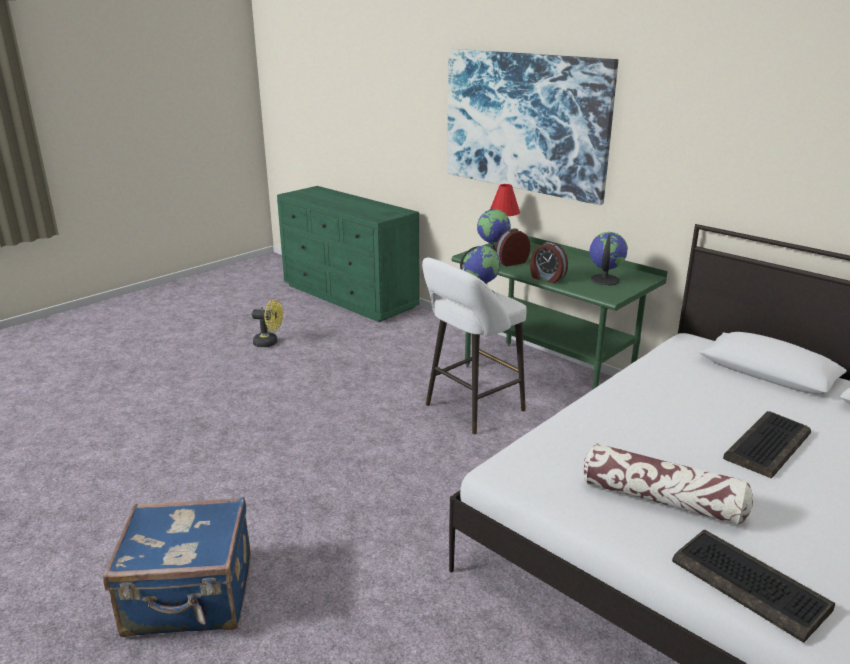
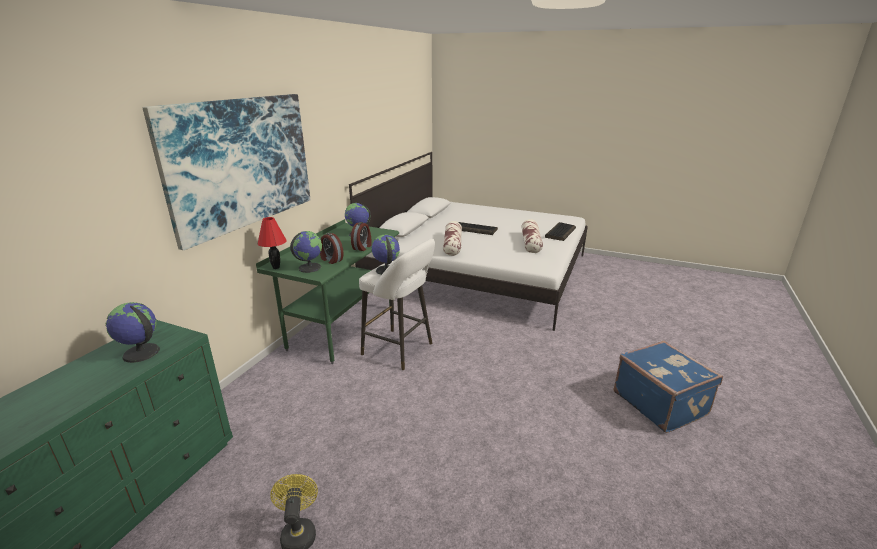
camera: 110 degrees left, 0 degrees up
none -> globe [106,302,160,363]
none -> pillow [443,221,462,256]

